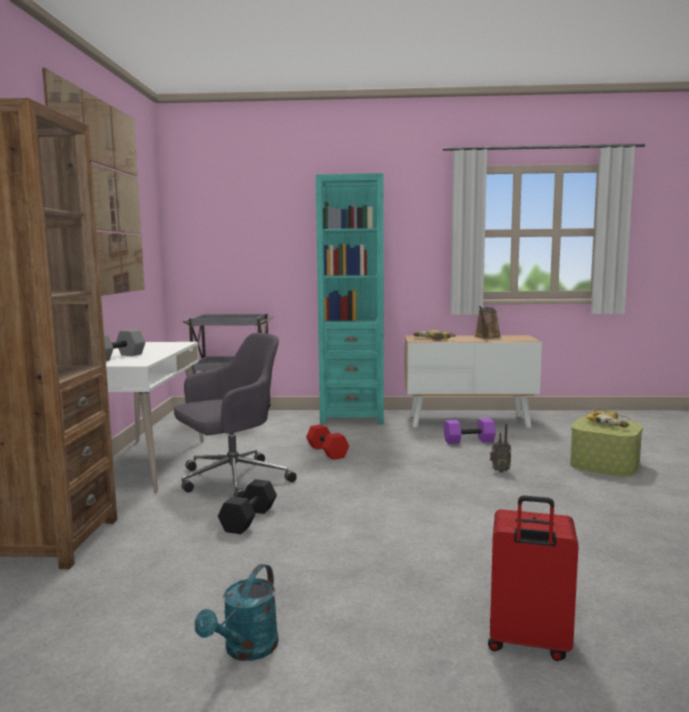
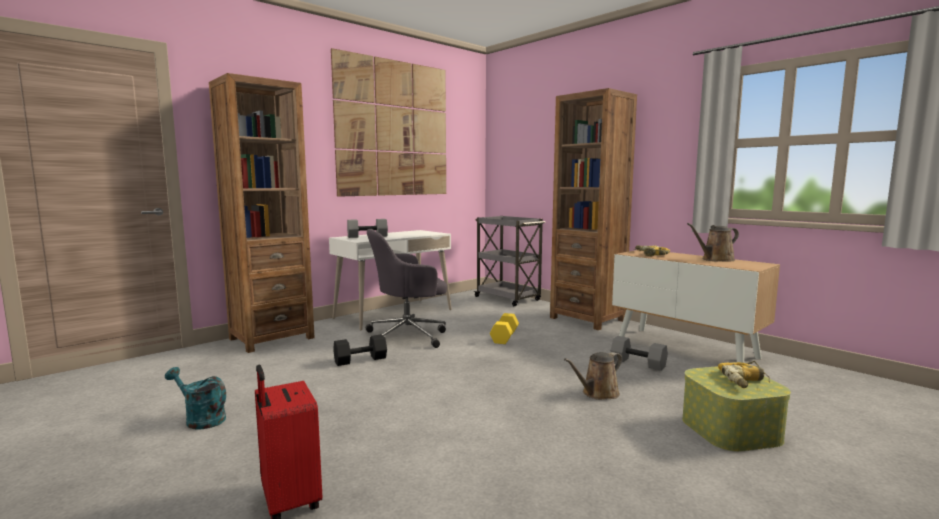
camera: 45 degrees right, 0 degrees up
grey office chair [174,333,297,498] -> grey office chair turned 150 degrees clockwise [366,229,447,348]
turquoise watering can [194,564,279,661] -> turquoise watering can turned 45 degrees clockwise [165,367,226,430]
red dumbbell [306,424,349,460] -> yellow dumbbell [490,313,519,344]
turquoise bookcase [316,173,384,425] -> brown bookcase [550,88,637,330]
purple dumbbell [444,418,496,444] -> grey dumbbell [611,336,668,371]
radio [490,424,511,473] -> brown watering can [564,352,622,400]

